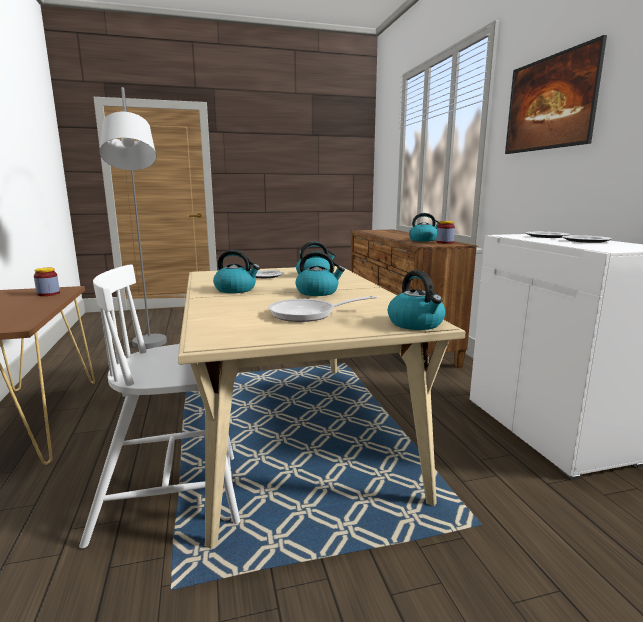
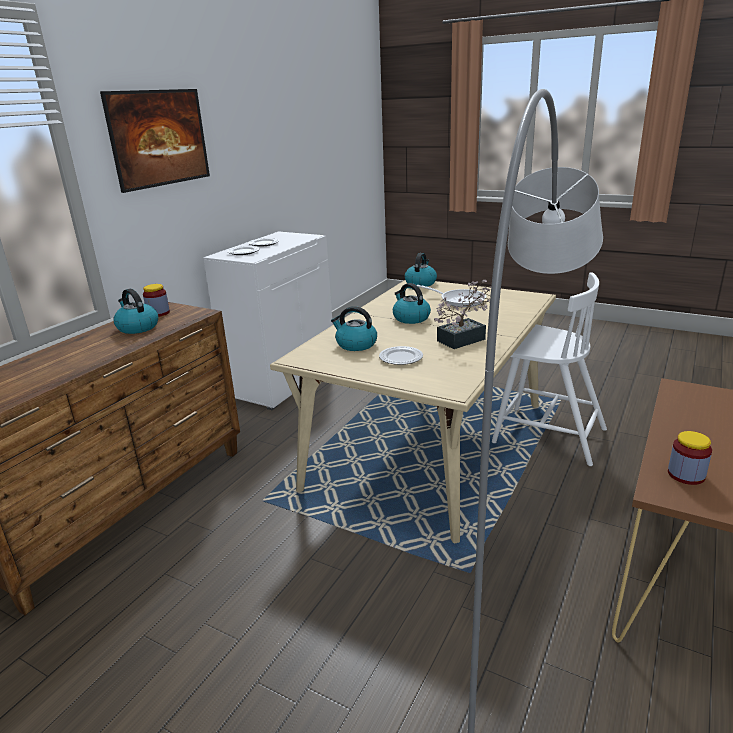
camera: 135 degrees left, 10 degrees up
kettle [213,250,260,293] -> potted plant [434,280,491,349]

